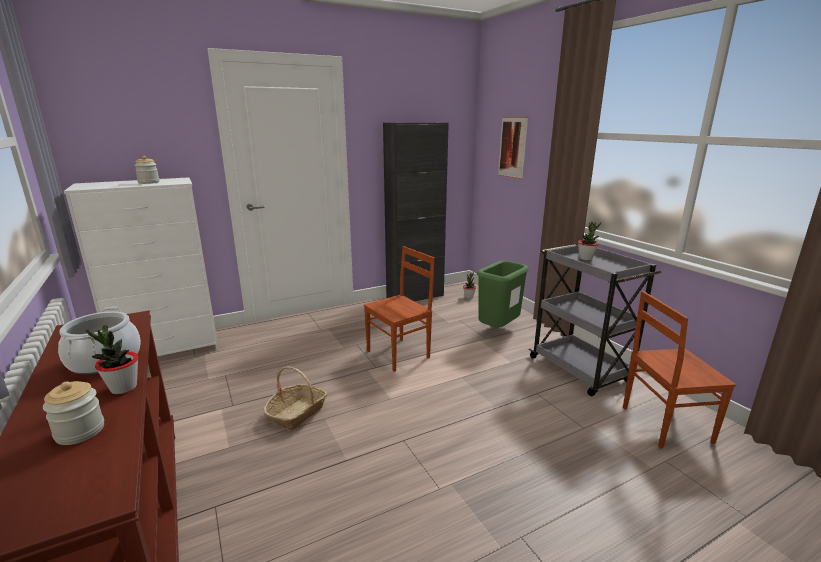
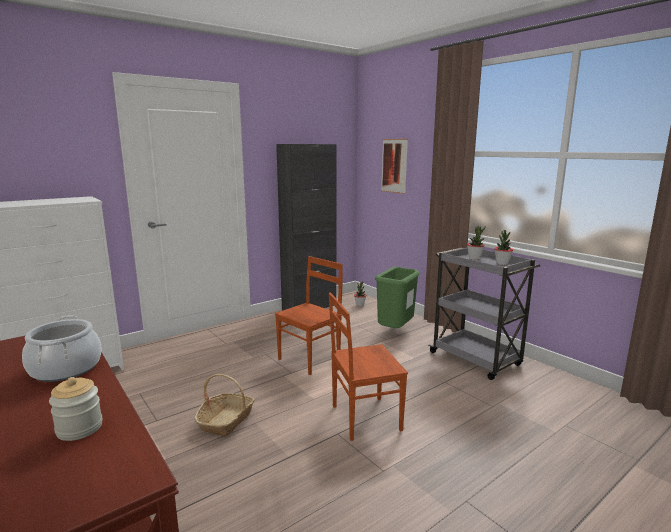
camera: 10 degrees left, 5 degrees down
potted plant [86,325,138,394] -> potted plant moved to [494,230,513,265]
jar [134,156,159,184] -> none
brown chair [623,291,736,449] -> brown chair moved to [329,293,408,441]

